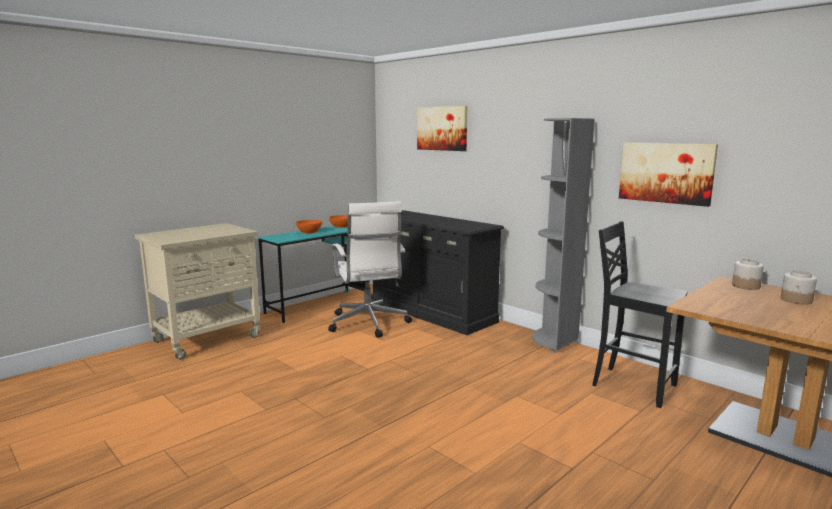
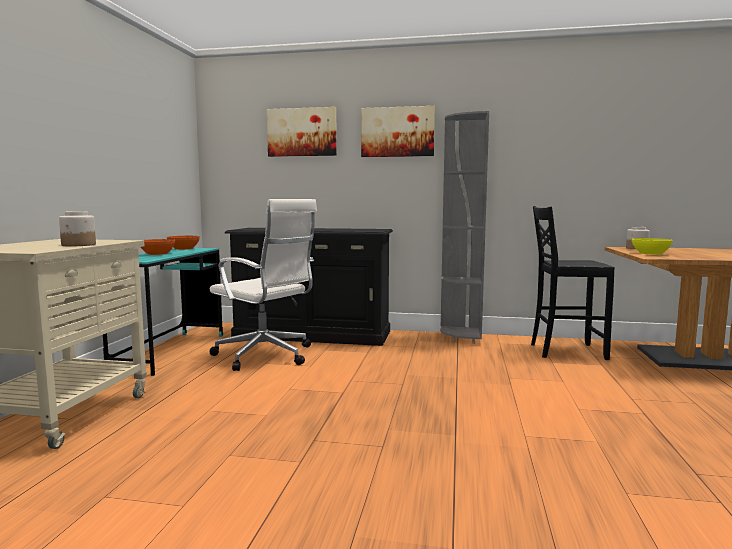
camera: 35 degrees left, 5 degrees down
picture [619,143,718,207] -> picture moved to [361,106,435,157]
jar [781,270,817,305] -> jar moved to [59,211,96,246]
none -> yellow bowl [632,238,673,255]

